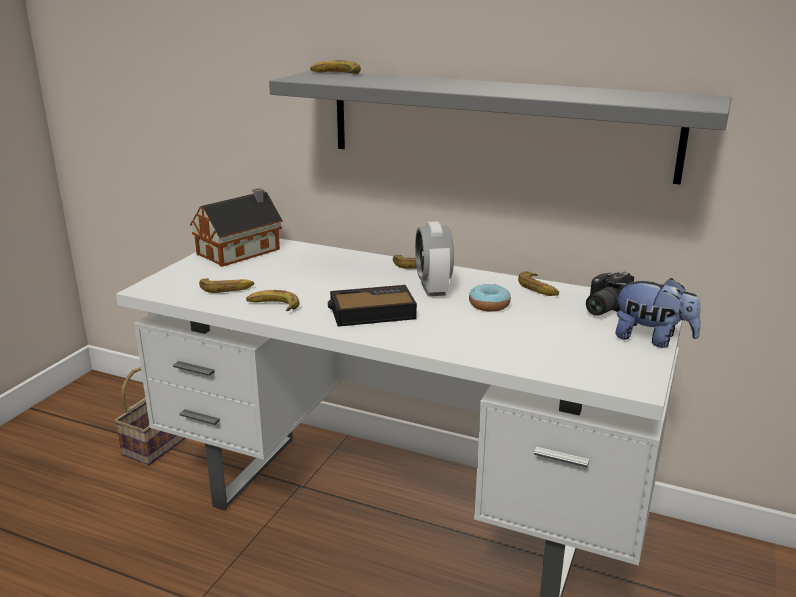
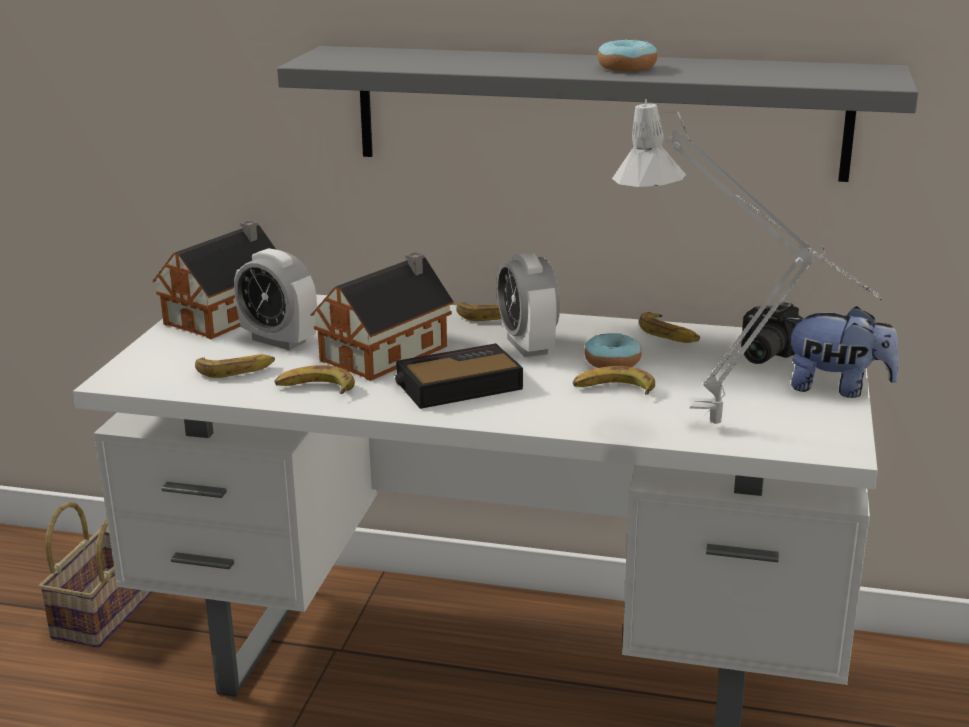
camera: 10 degrees left, 0 degrees up
banana [310,60,361,74] -> banana moved to [573,366,655,395]
none -> alarm clock [234,248,317,350]
none -> toy house [311,252,454,381]
none -> donut [598,39,657,72]
none -> grey table lamp [612,99,883,424]

